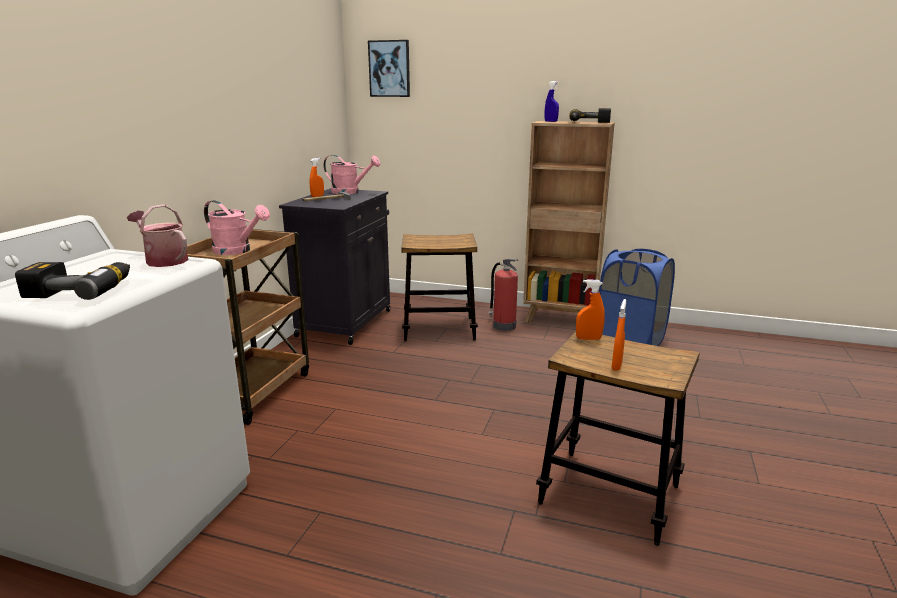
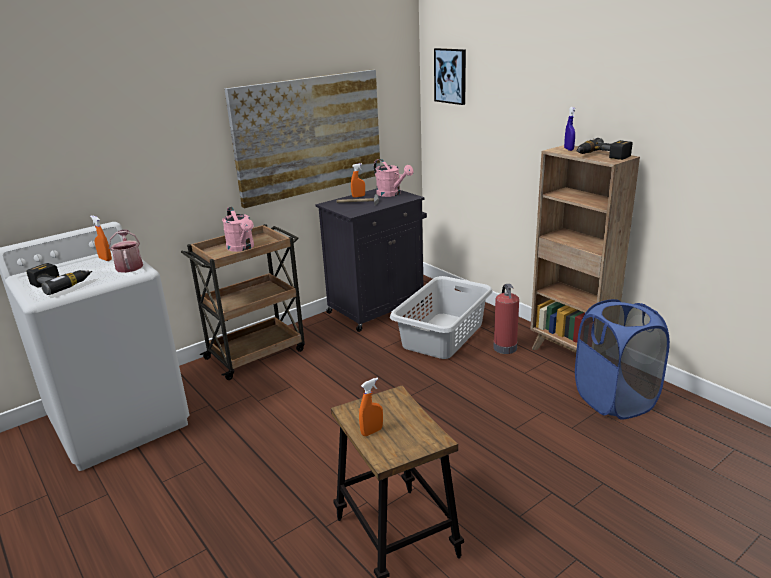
camera: 35 degrees right, 5 degrees up
stool [401,234,478,342] -> grey laundry basket [390,276,493,359]
orange spray bottle [576,279,605,340] -> orange spray bottle moved to [90,216,112,261]
none -> picture [224,69,380,208]

